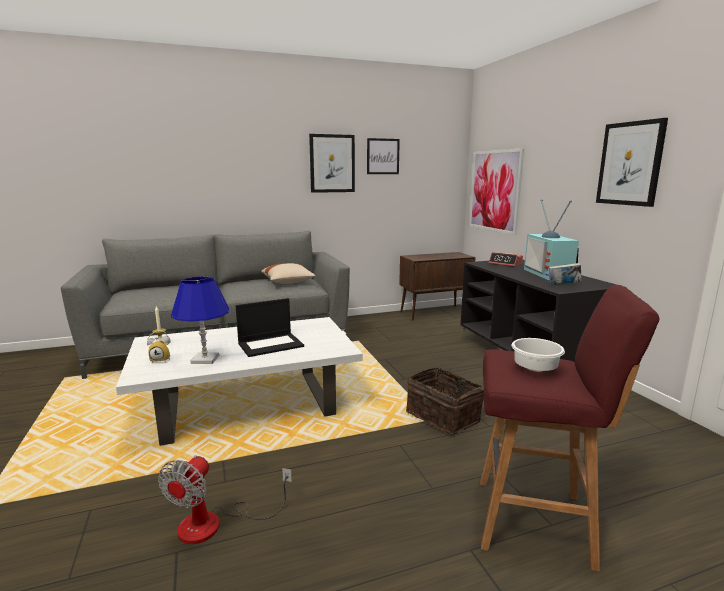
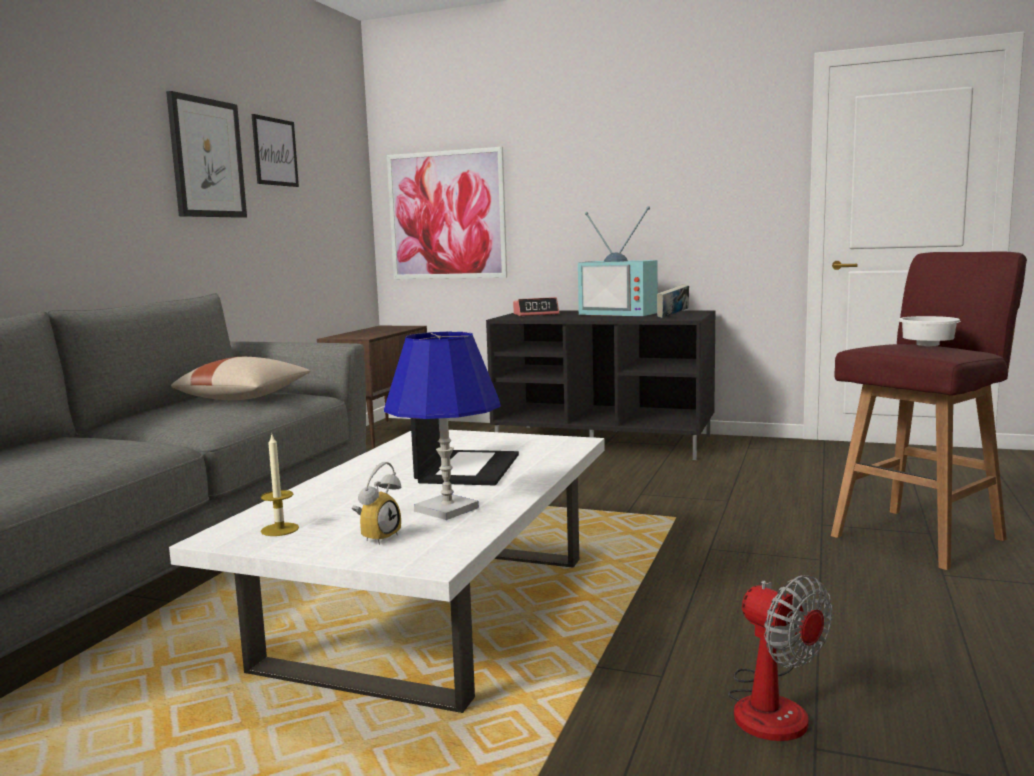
camera: 50 degrees left, 5 degrees down
basket [406,368,484,434] -> none
picture [596,118,668,207] -> none

